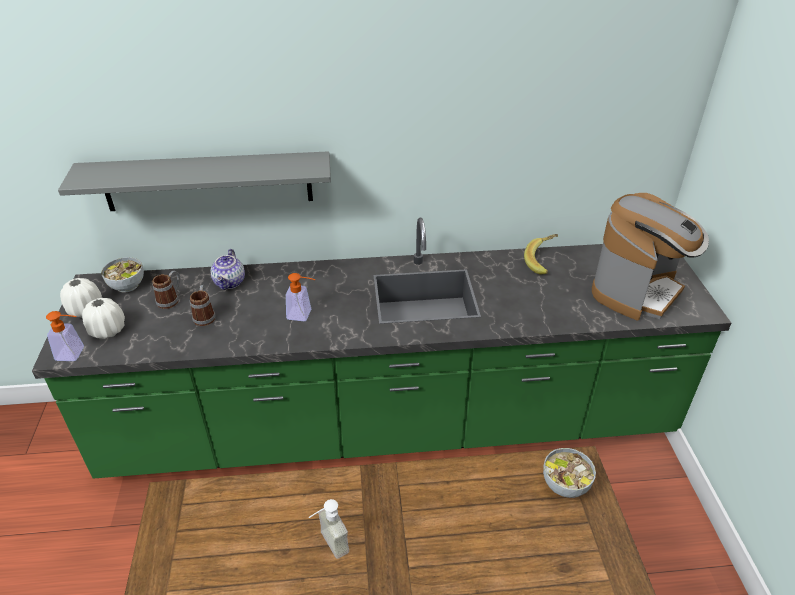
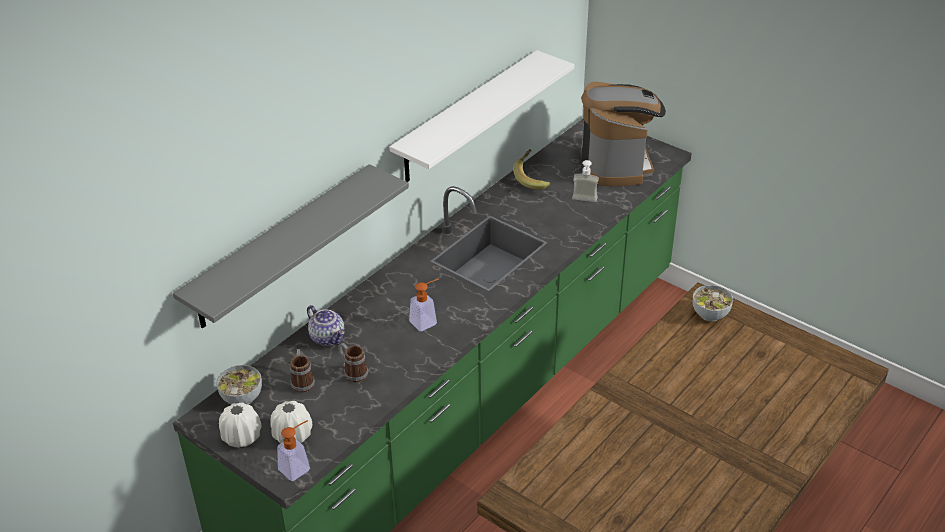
camera: 45 degrees left, 0 degrees up
soap dispenser [309,499,349,559] -> soap dispenser moved to [572,160,599,202]
none -> white shelf [390,50,574,182]

